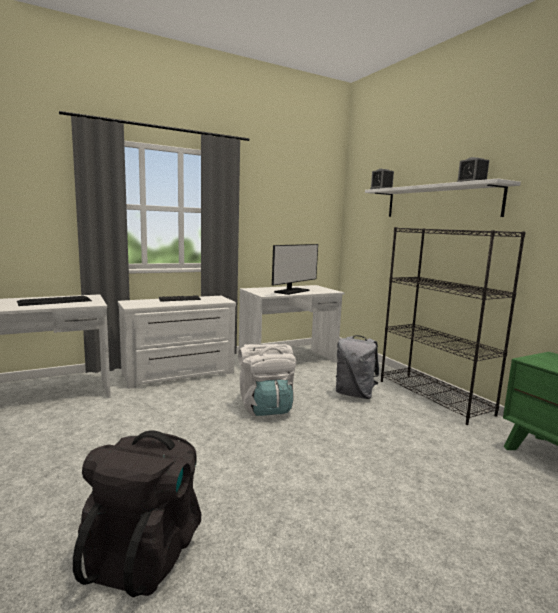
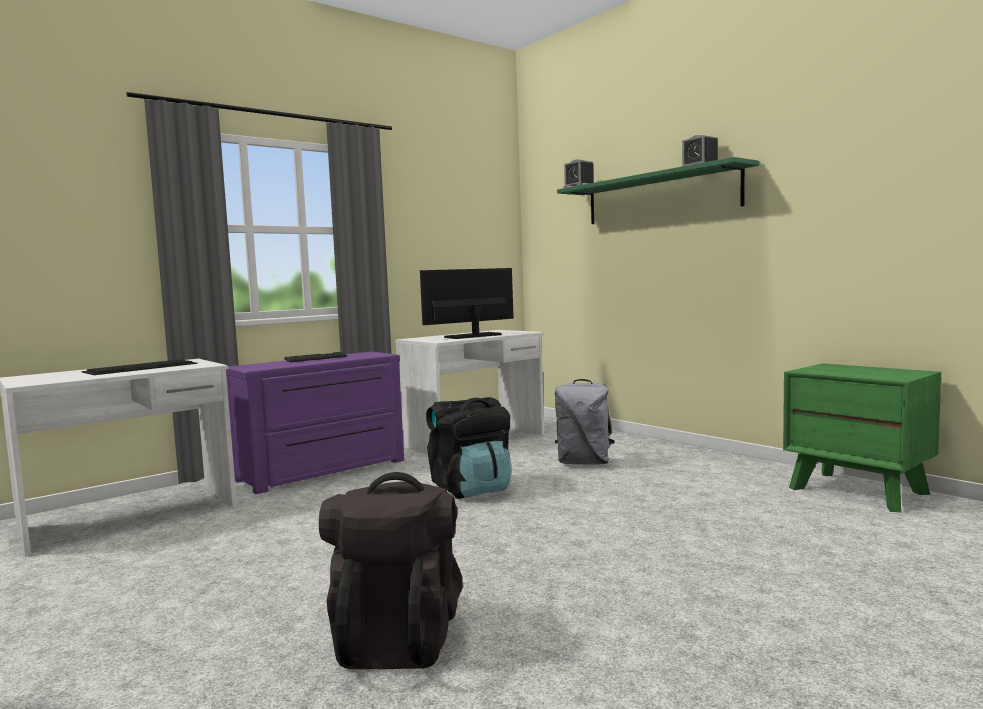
camera: 10 degrees left, 5 degrees down
white dresser [118,296,236,389] -> purple dresser [226,351,404,494]
white backpack [238,344,296,416] -> black backpack [426,397,511,499]
monitor [272,244,318,295] -> monitor turned 150 degrees counterclockwise [420,268,514,339]
white shelf [365,179,521,217] -> green shelf [557,157,759,224]
black bookcase [381,227,526,425] -> none

